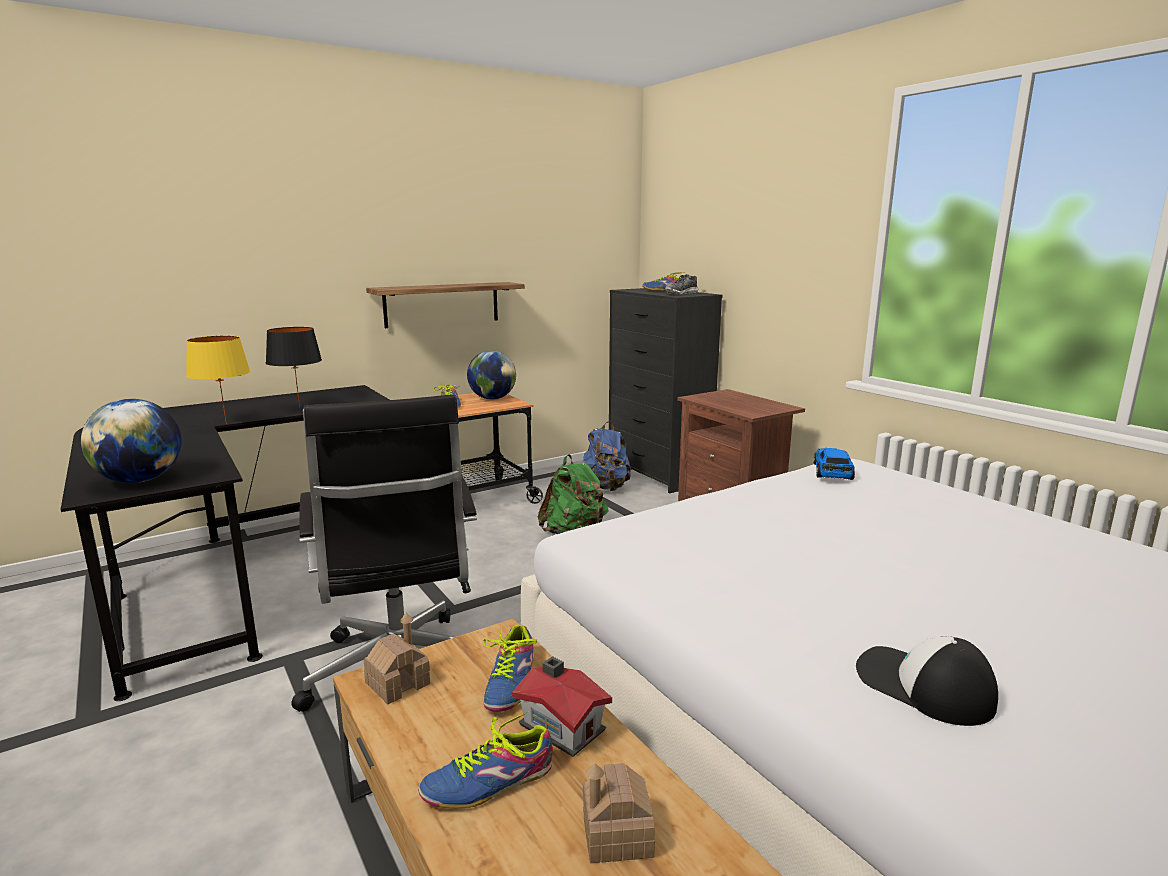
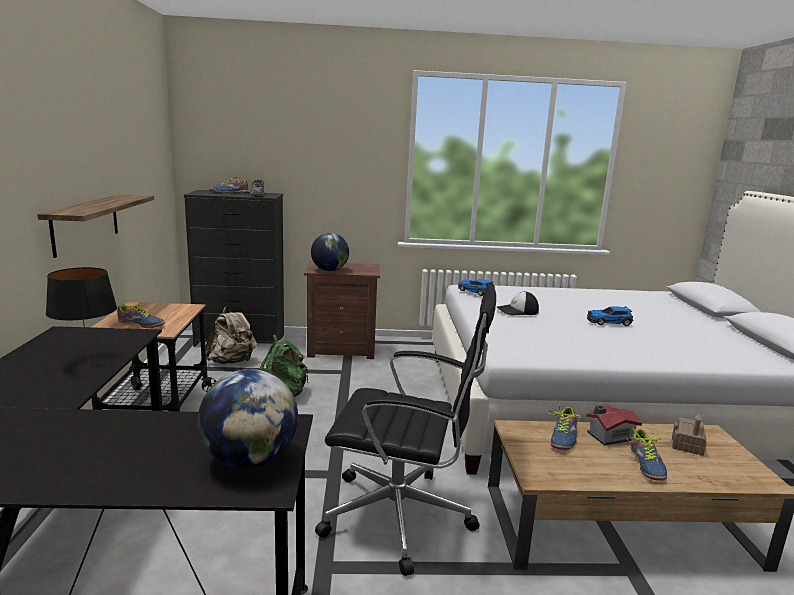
camera: 60 degrees left, 0 degrees up
yellow table lamp [186,335,250,424] -> none
toy house [364,613,430,705] -> none
globe [467,351,516,400] -> globe moved to [311,233,349,271]
shoe [483,621,537,712] -> shoe turned 75 degrees clockwise [549,404,582,450]
blue backpack [582,421,631,491] -> beige backpack [205,306,257,364]
cap [856,636,998,726] -> cap moved to [497,292,539,315]
none -> toy car [587,306,633,326]

